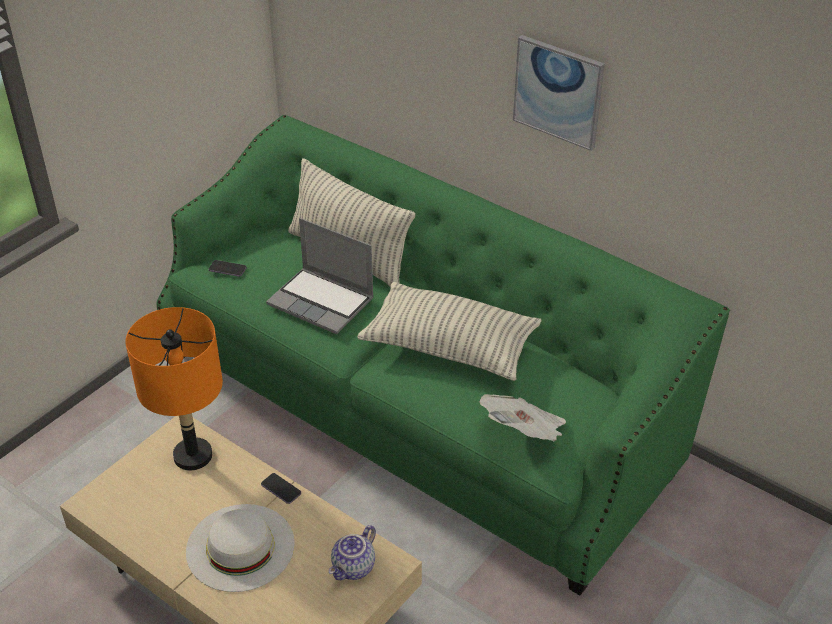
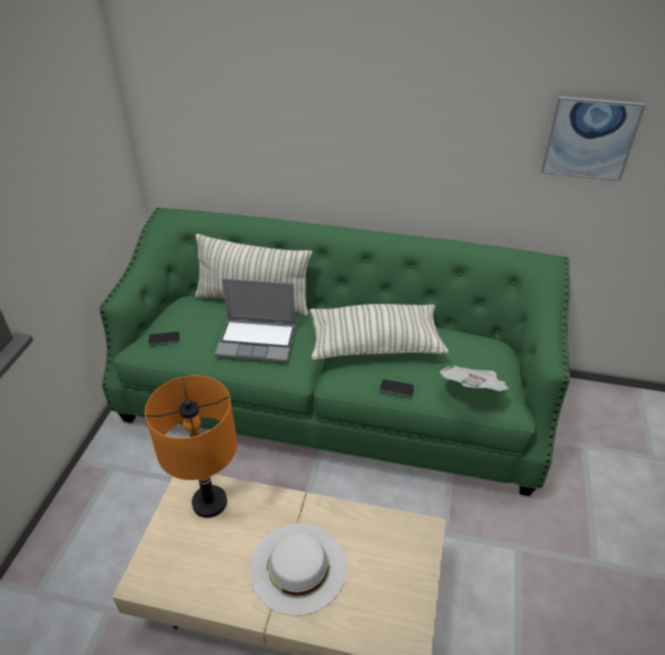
camera: 25 degrees left, 0 degrees up
phone [261,473,301,504] -> phone moved to [380,379,414,397]
teapot [329,525,376,580] -> none
picture [513,35,605,151] -> picture moved to [541,96,645,181]

